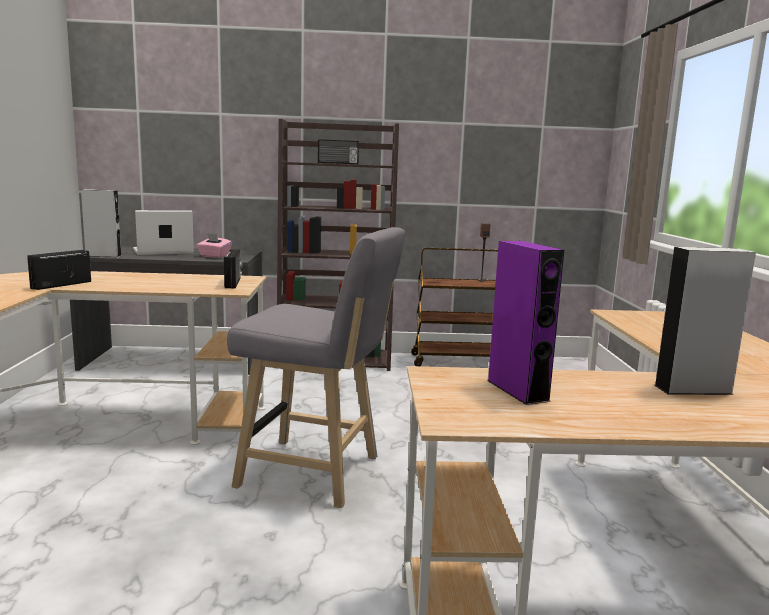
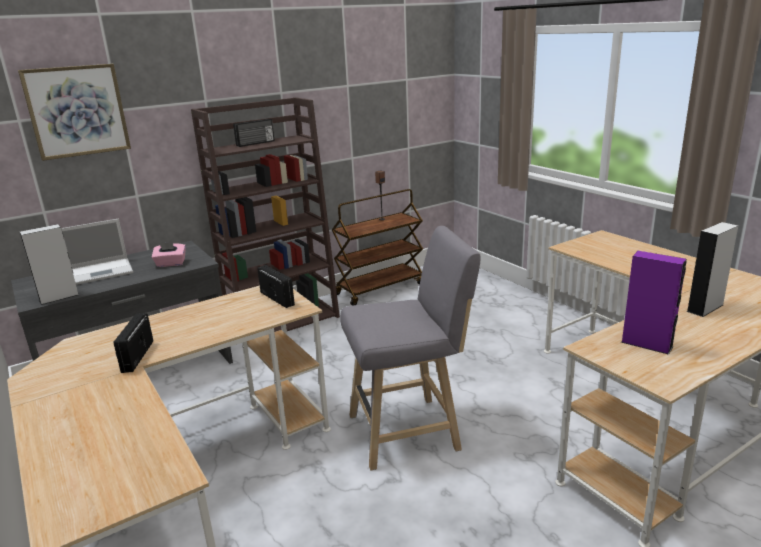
camera: 30 degrees left, 10 degrees up
laptop [133,210,194,255] -> laptop turned 150 degrees counterclockwise [61,219,133,285]
none -> picture [18,64,131,161]

